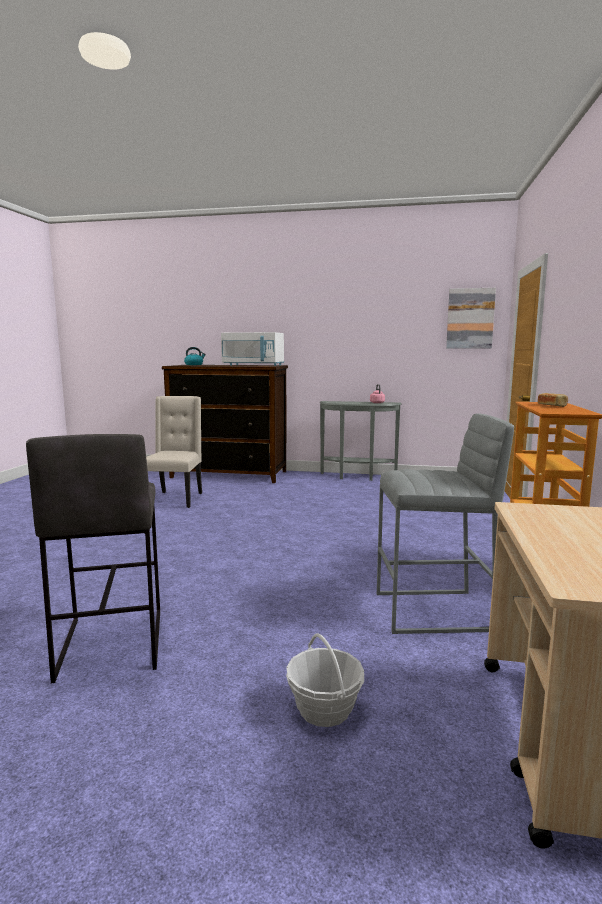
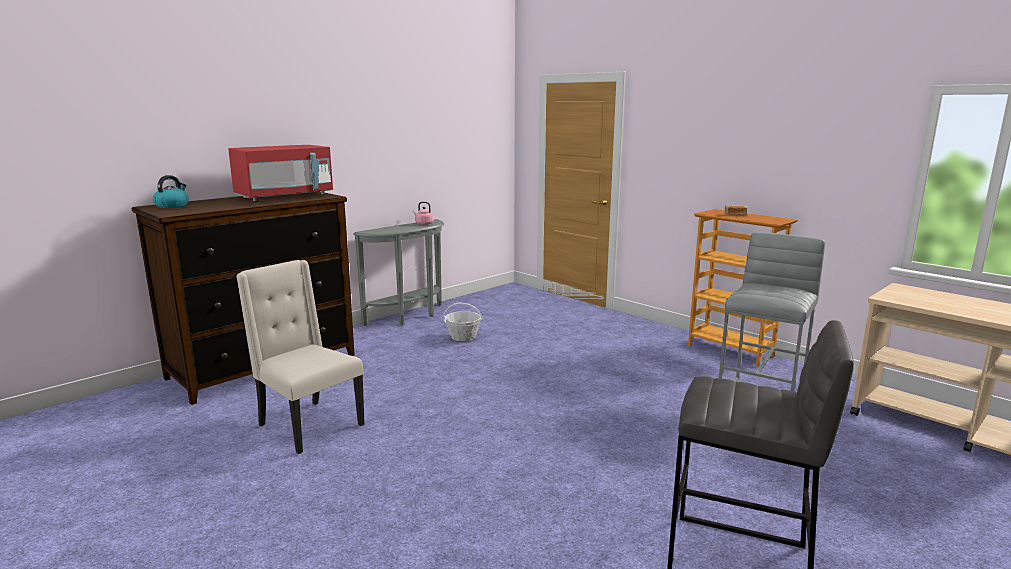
camera: 55 degrees left, 5 degrees up
white microwave [221,332,284,366] -> red microwave [228,145,333,201]
basket [286,633,364,727] -> basket moved to [443,303,484,341]
picture [446,288,496,349] -> none

